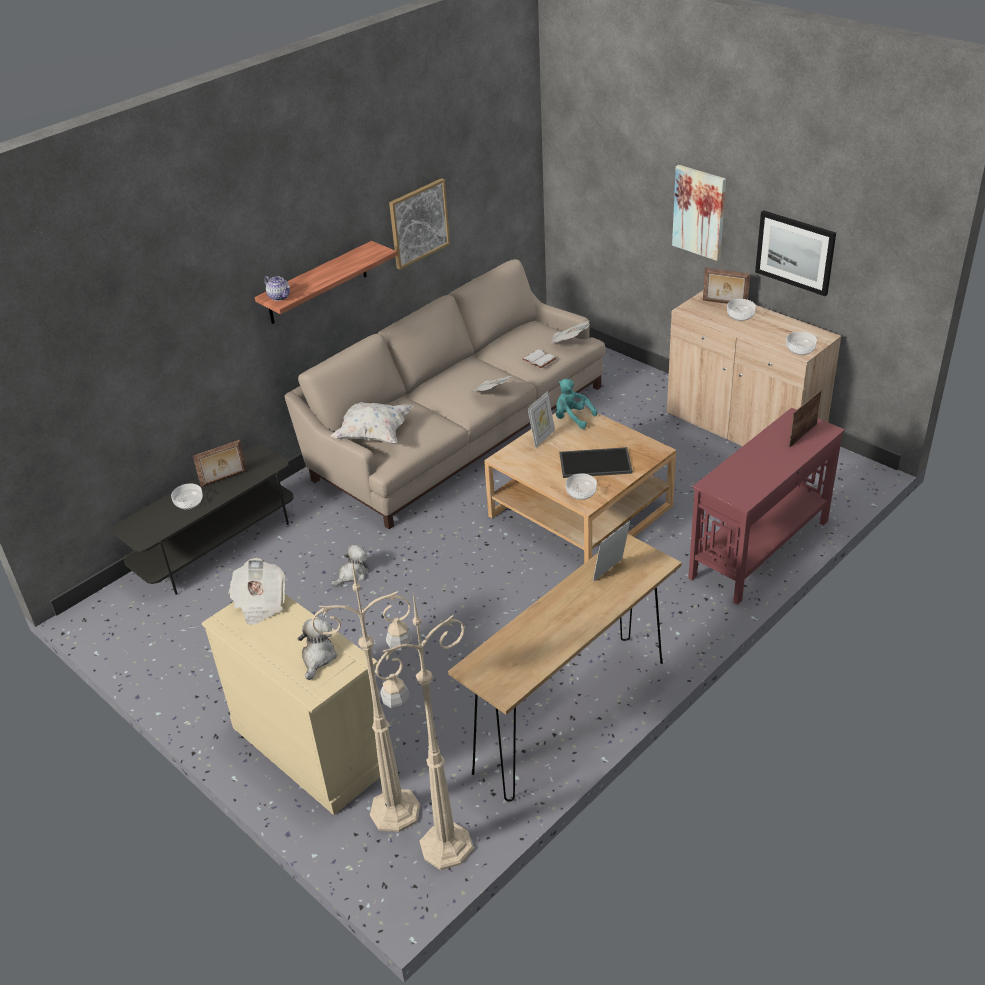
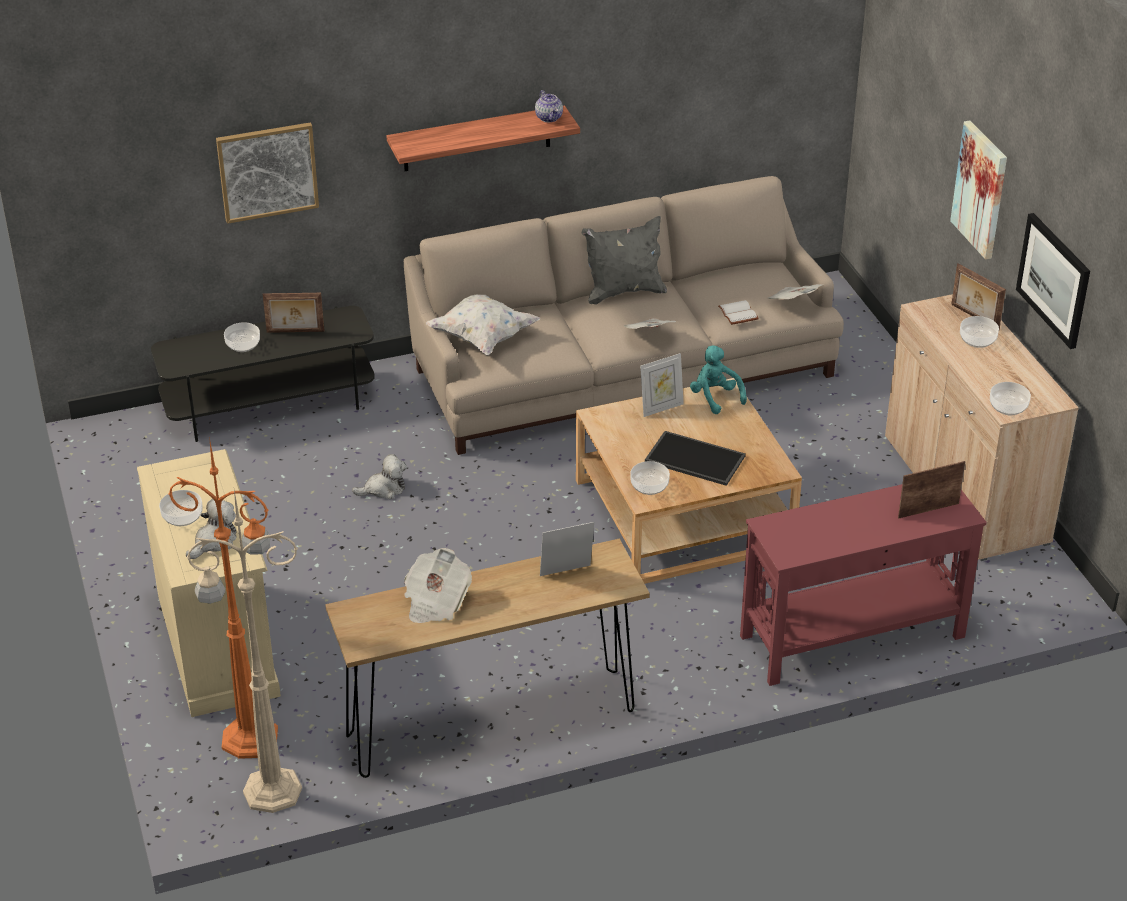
camera: 25 degrees right, 0 degrees up
newspaper [228,558,285,625] -> newspaper moved to [404,548,472,623]
teapot [264,276,290,301] -> teapot moved to [535,90,563,122]
beige floor lamp [311,557,420,832] -> orange floor lamp [168,437,278,759]
picture [389,178,450,270] -> picture moved to [216,123,319,224]
none -> bowl [159,490,203,526]
none -> grey pillow [582,216,667,305]

